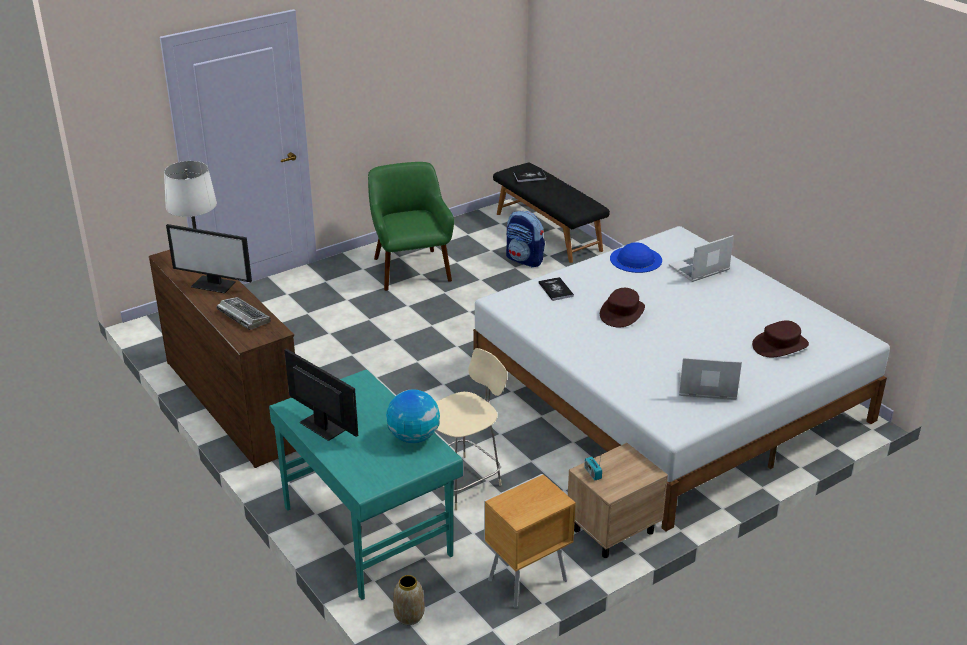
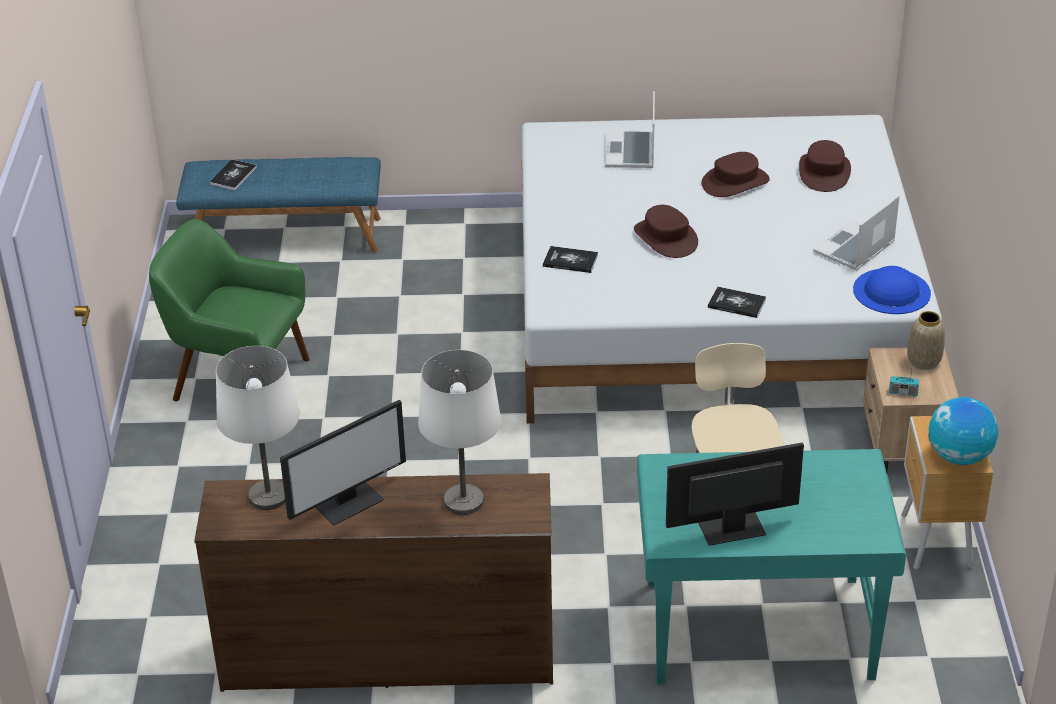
camera: 55 degrees left, 5 degrees up
keyboard [217,297,271,330] -> white table lamp [418,350,501,515]
globe [386,389,440,443] -> globe moved to [928,397,998,465]
vase [393,575,425,625] -> vase moved to [907,311,945,370]
black bench [493,163,610,263] -> blue bench [176,157,381,253]
backpack [506,211,545,267] -> none
blue hat [610,242,662,273] -> blue hat moved to [853,266,931,314]
none -> brown hat [702,152,770,197]
none -> book [708,286,766,318]

